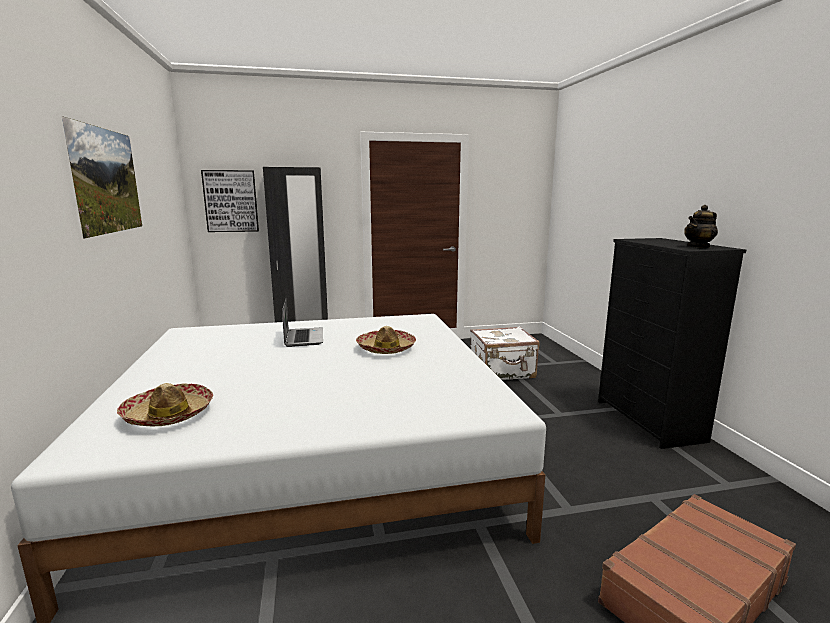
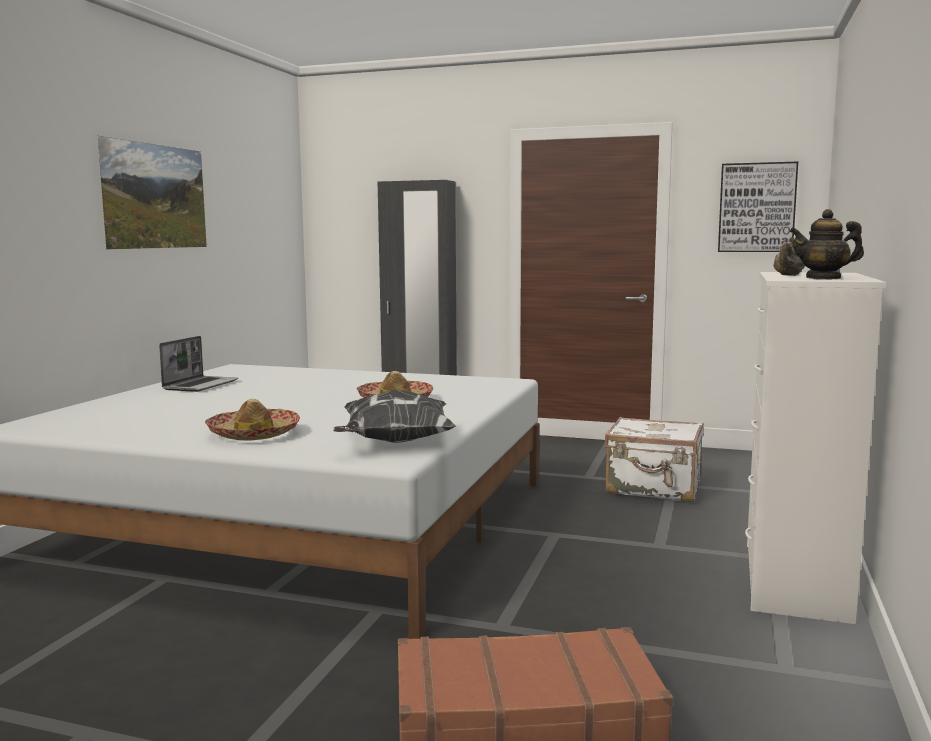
camera: 30 degrees right, 5 degrees down
hat [117,383,213,427] -> hat moved to [205,399,300,441]
picture [201,170,259,232] -> picture moved to [718,162,798,252]
laptop [282,299,323,347] -> laptop moved to [159,336,238,392]
black dresser [598,238,746,449] -> white dresser [745,272,887,624]
none -> pillow [333,389,456,443]
none -> beige teapot [773,237,805,276]

